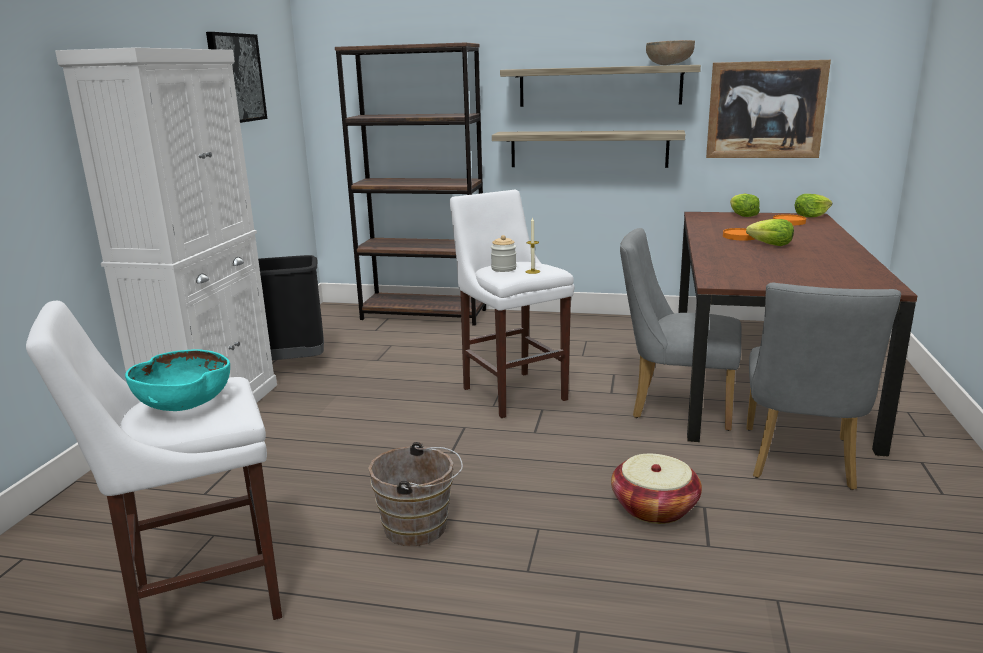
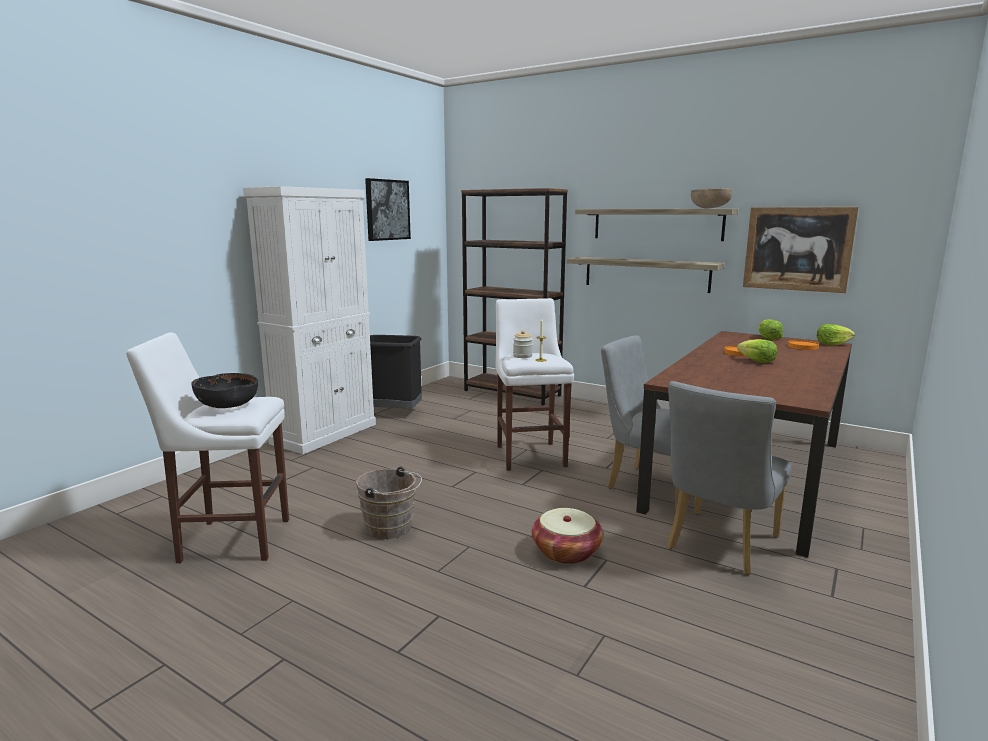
camera: 20 degrees right, 5 degrees down
turquoise bowl [125,349,230,411] -> black bowl [191,373,258,408]

